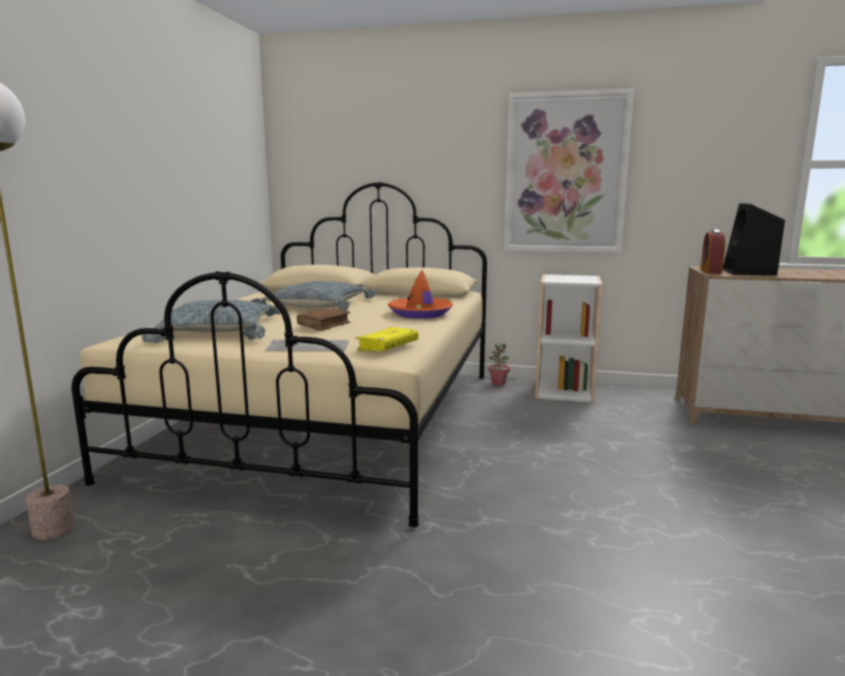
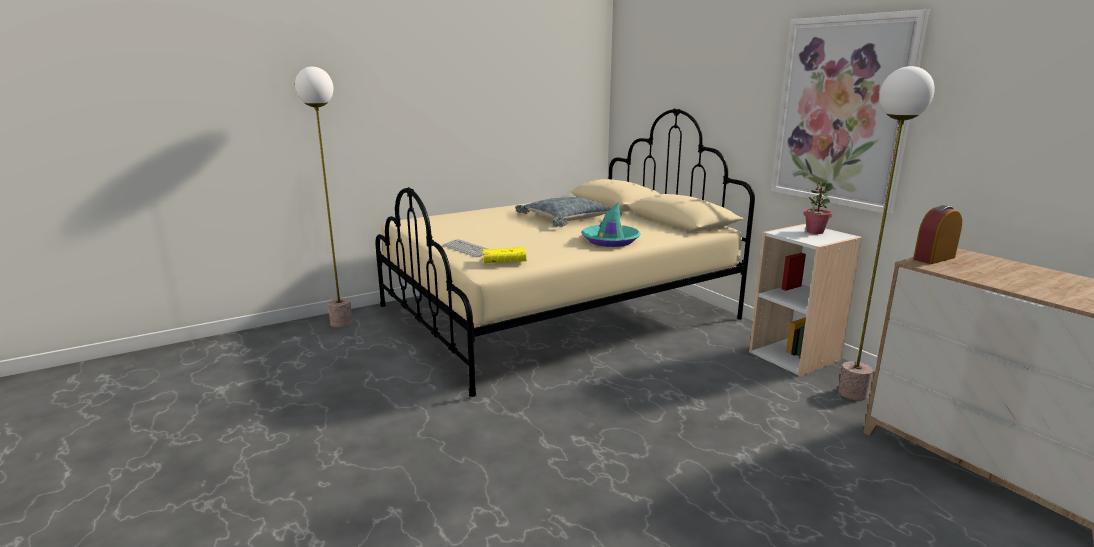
camera: 45 degrees right, 5 degrees up
pillow [141,300,281,343] -> none
brown book [297,308,351,331] -> none
orange hat [387,270,454,319] -> turquoise hat [581,202,641,247]
potted plant [488,344,510,386] -> potted plant moved to [804,182,833,234]
black speaker [723,203,785,276] -> none
none -> floor lamp [838,66,935,401]

